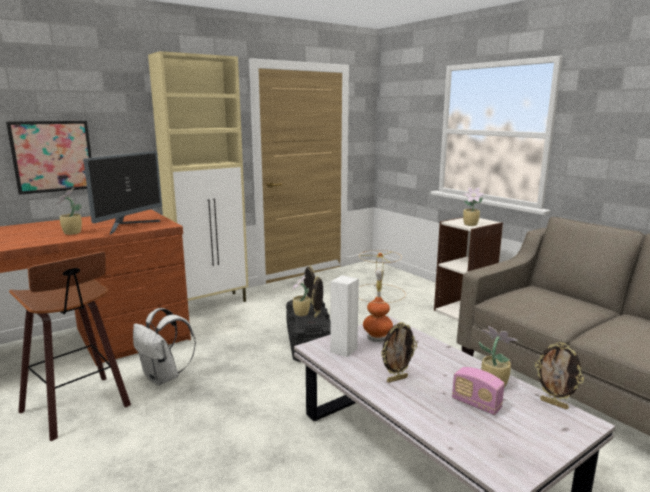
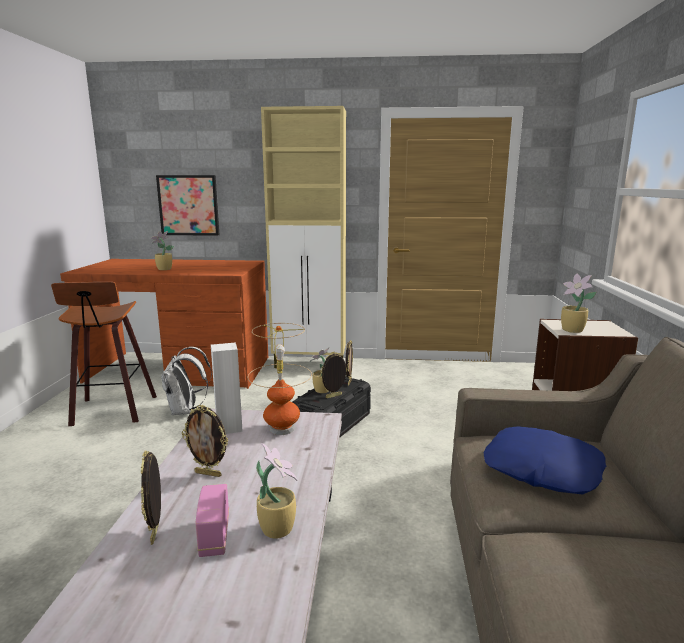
camera: 40 degrees right, 0 degrees up
monitor [83,151,162,234] -> none
picture frame [535,342,584,409] -> picture frame moved to [141,451,161,545]
none -> blue pillow [484,426,606,494]

